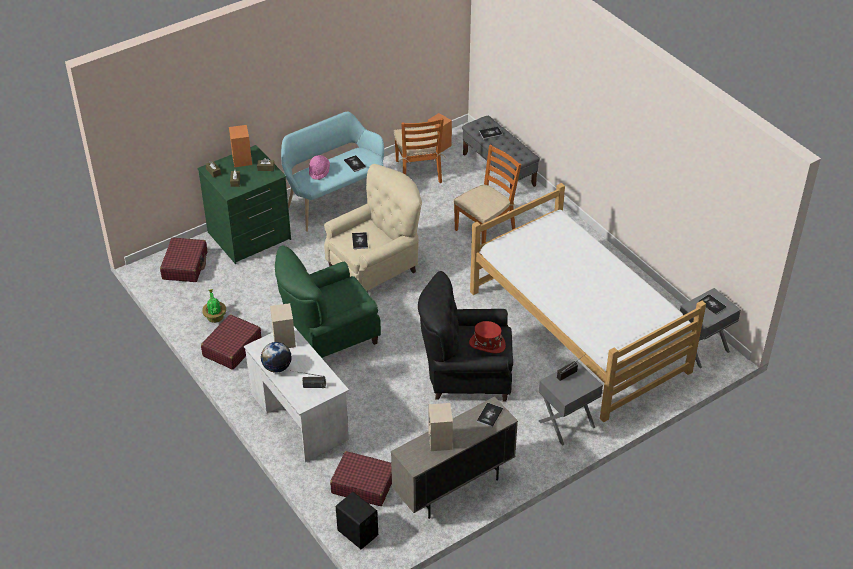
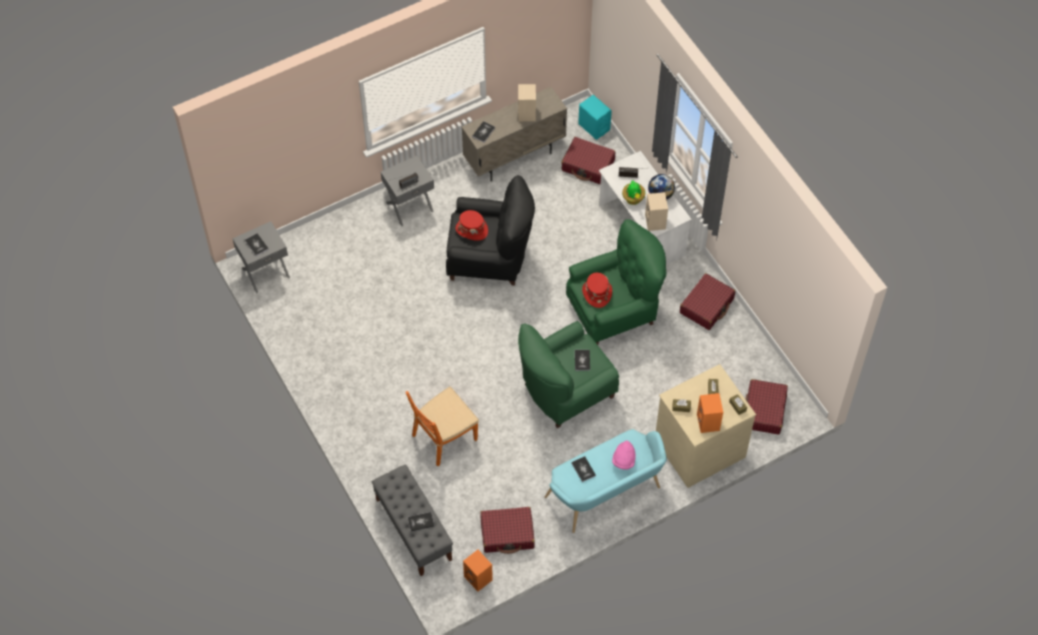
camera: 175 degrees left, 15 degrees up
green dresser [197,145,291,264] -> beige dresser [656,364,756,488]
potted plant [202,289,226,323] -> potted plant moved to [622,180,645,205]
beige armchair [324,164,422,292] -> green armchair [518,321,619,428]
black speaker [336,492,378,549] -> turquoise speaker [578,95,612,140]
orange chair [394,118,446,183] -> red suitcase [480,507,535,554]
bed [470,183,706,422] -> none
none -> red hat [582,272,612,308]

